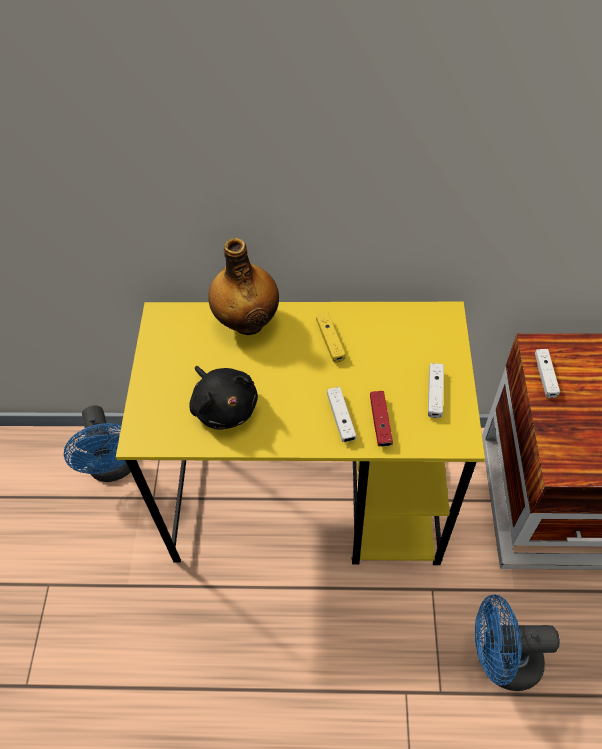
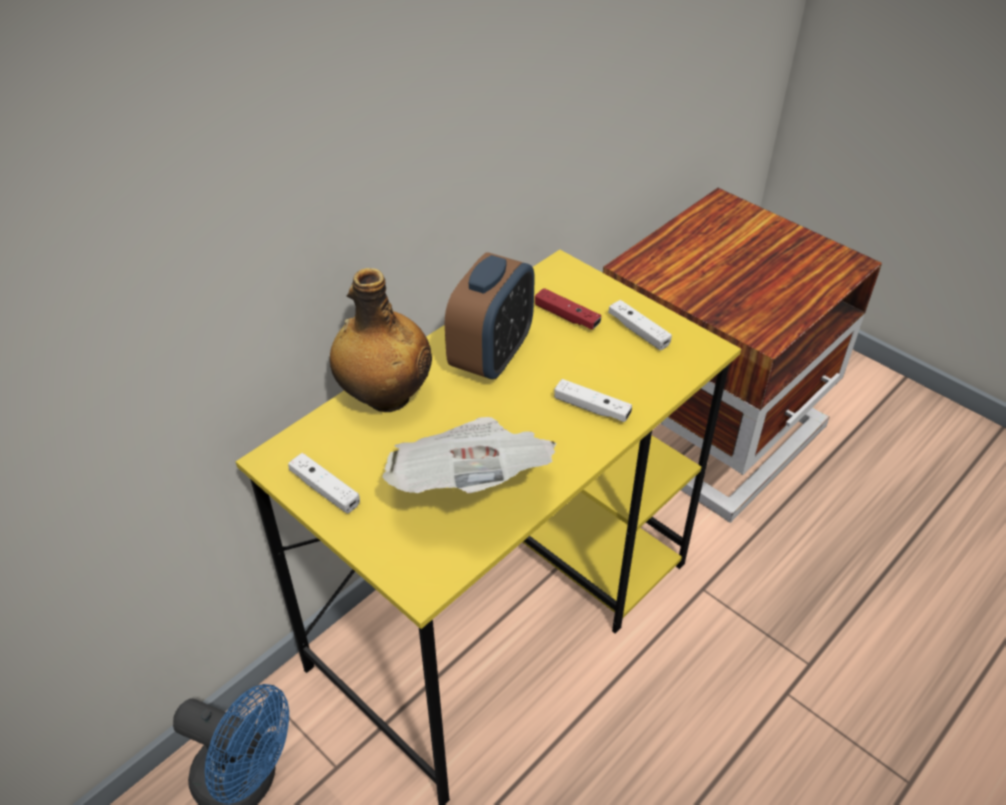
camera: 50 degrees left, 10 degrees down
black plush toy [189,366,258,430] -> newspaper [382,417,556,493]
yellow game controller [316,313,346,363] -> alarm clock [445,253,535,379]
red game controller [370,391,393,447] -> red game controller moved to [535,288,601,330]
blue fan [475,595,560,691] -> none
white game controller [535,349,560,398] -> white game controller moved to [288,453,360,513]

